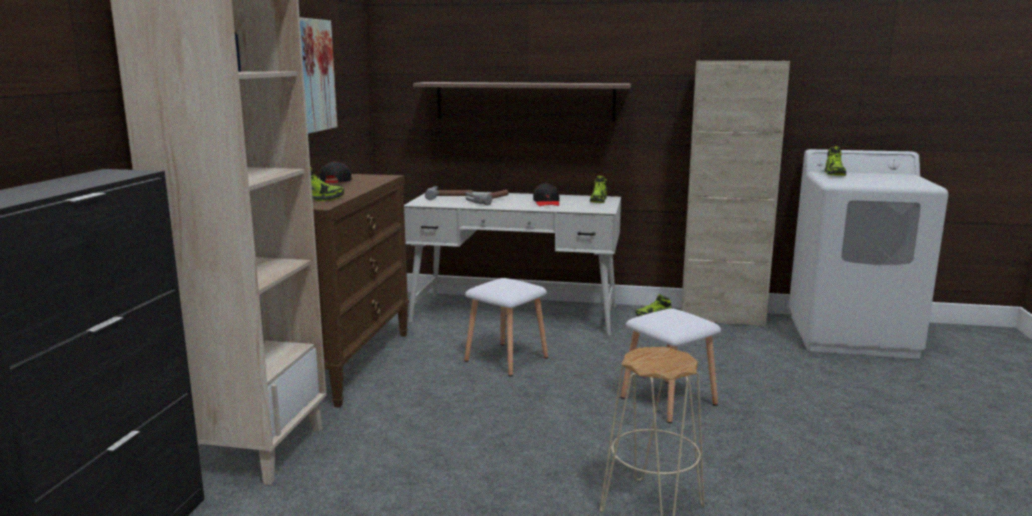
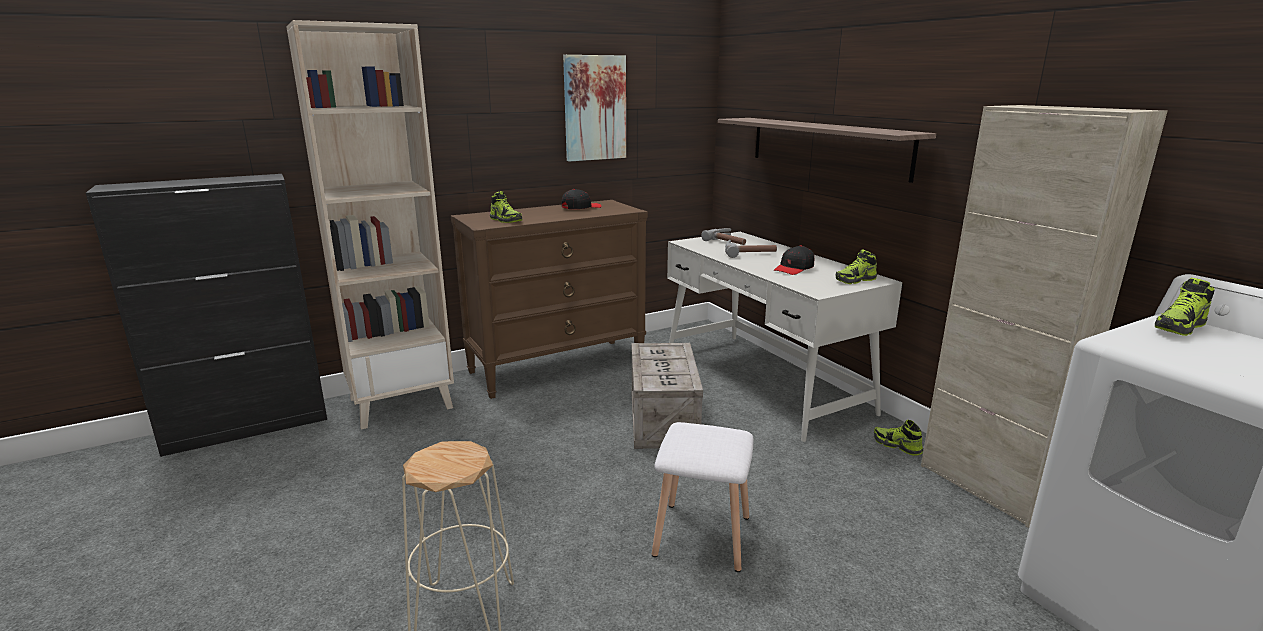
camera: 50 degrees right, 5 degrees up
white stool [464,278,548,376] -> crate [631,343,703,449]

